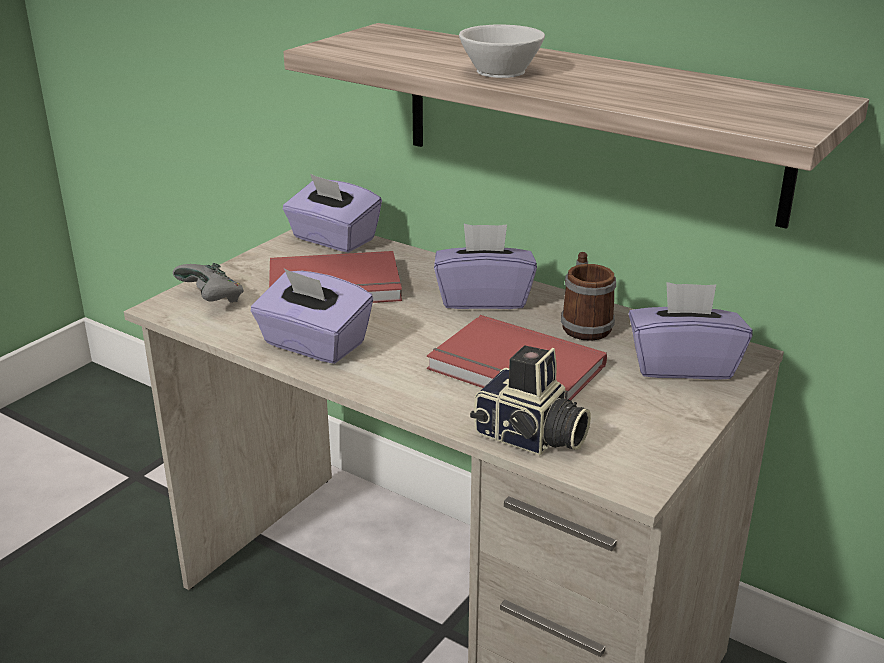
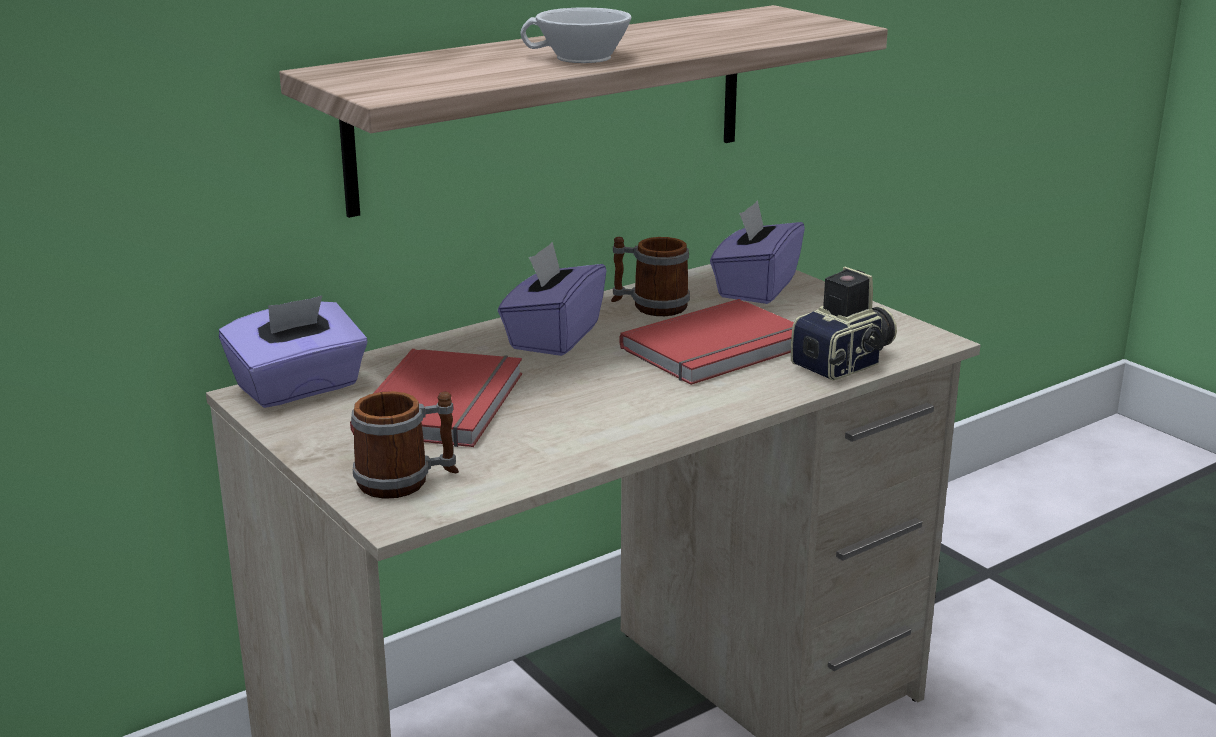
camera: 70 degrees left, 5 degrees down
grey game controller [173,263,244,303] -> mug [351,391,459,499]
purple tissue box [251,268,373,364] -> none

